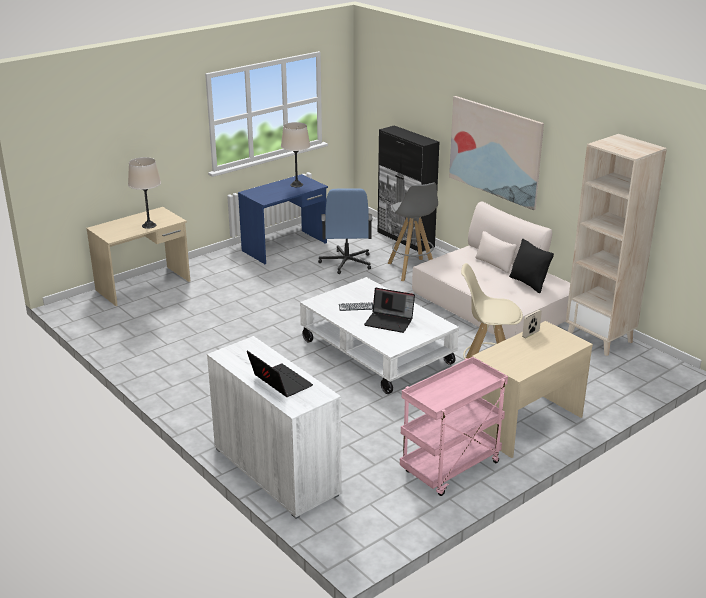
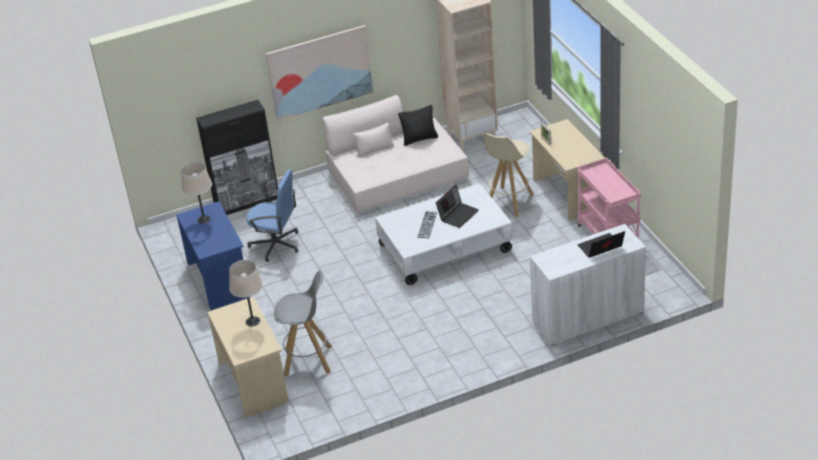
camera: 70 degrees left, 10 degrees up
grey stool [387,182,438,281] -> grey stool moved to [274,270,332,377]

